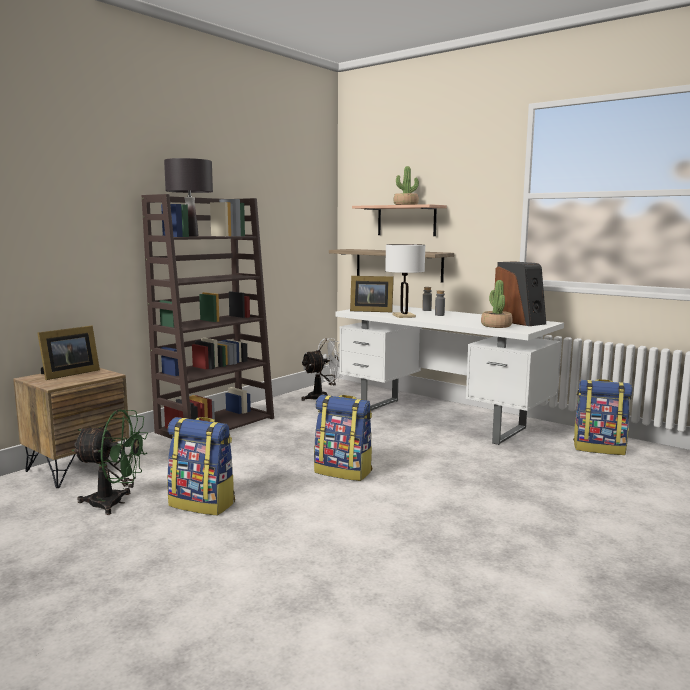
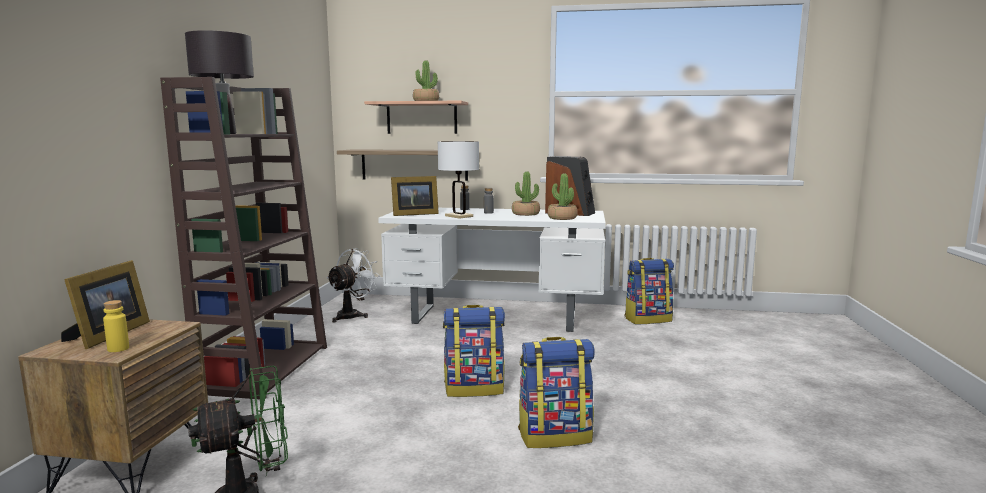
camera: 30 degrees left, 0 degrees up
backpack [167,417,235,515] -> backpack moved to [518,337,595,448]
none -> yellow bottle [103,300,129,352]
none -> potted plant [512,171,540,216]

